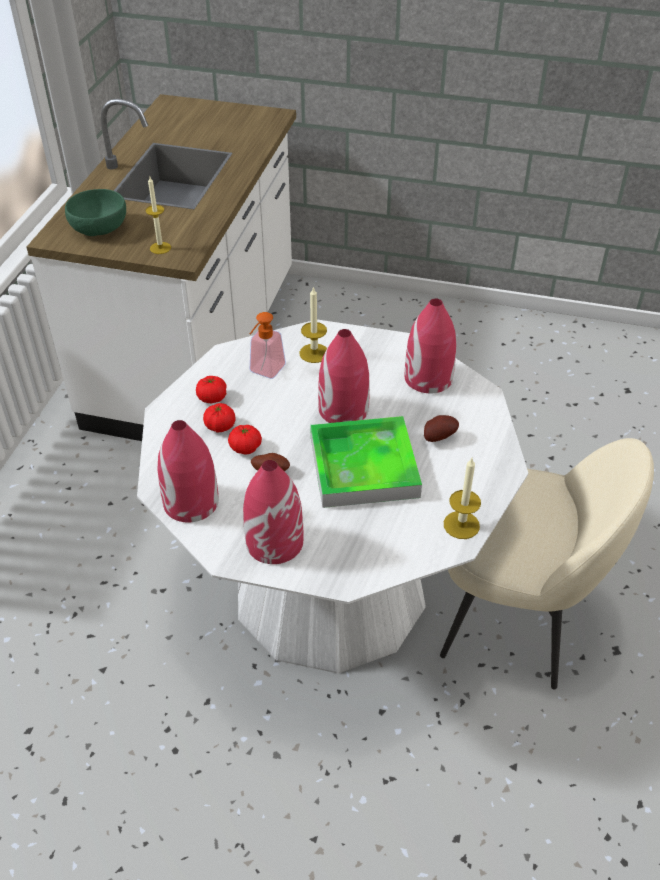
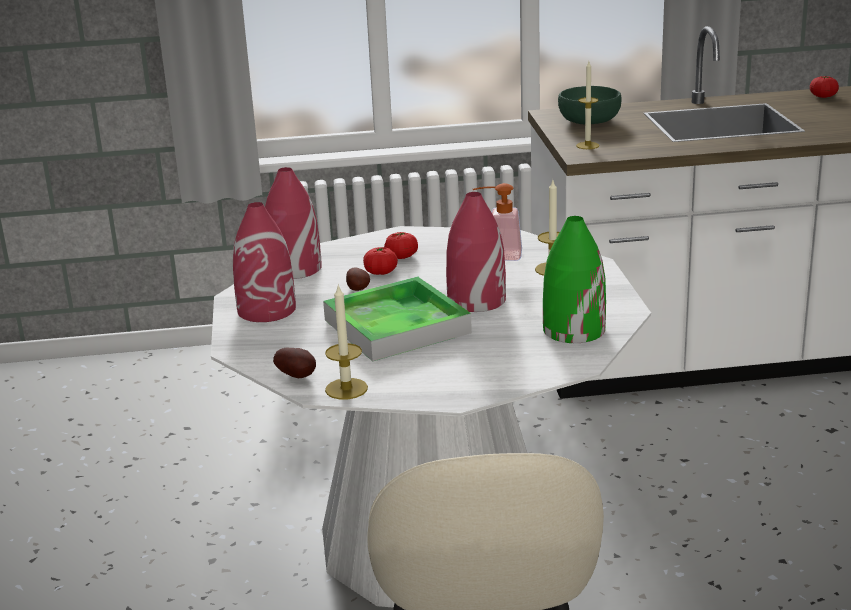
camera: 70 degrees right, 20 degrees down
tomato [196,376,227,403] -> tomato moved to [810,76,839,98]
red vase [405,298,456,393] -> green vase [543,216,606,343]
potato [424,415,459,442] -> potato moved to [273,348,316,378]

